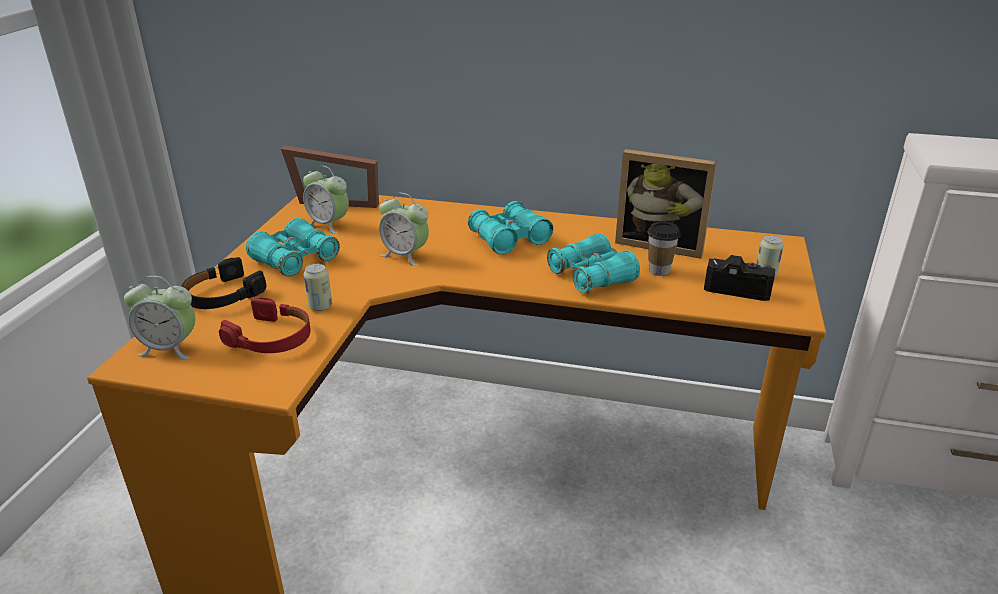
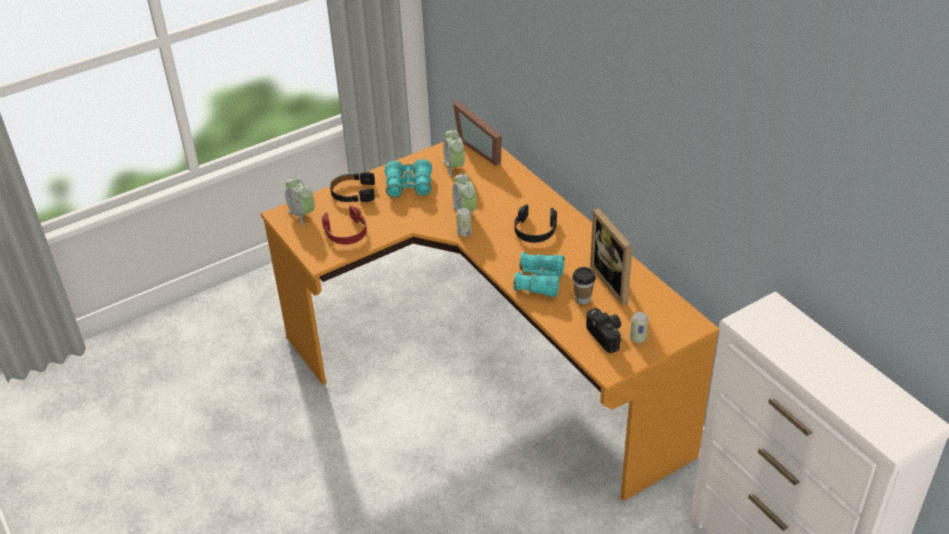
camera: 45 degrees right, 10 degrees up
can [303,264,332,311] -> can moved to [457,208,472,237]
turquoise binoculars [468,201,553,255] -> black headphones [514,204,557,243]

